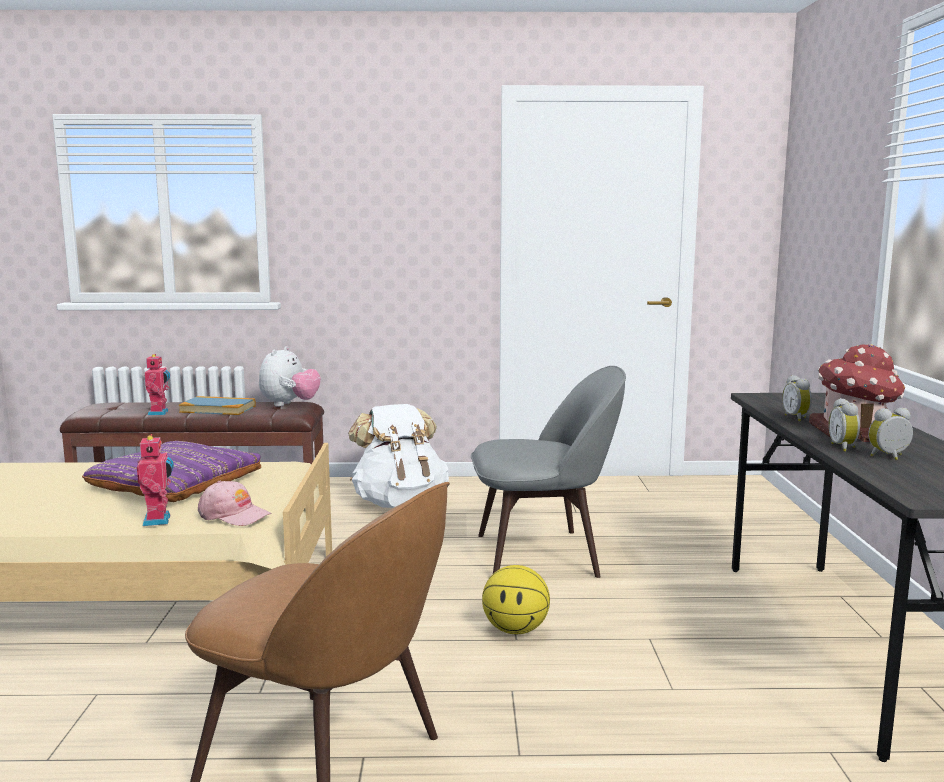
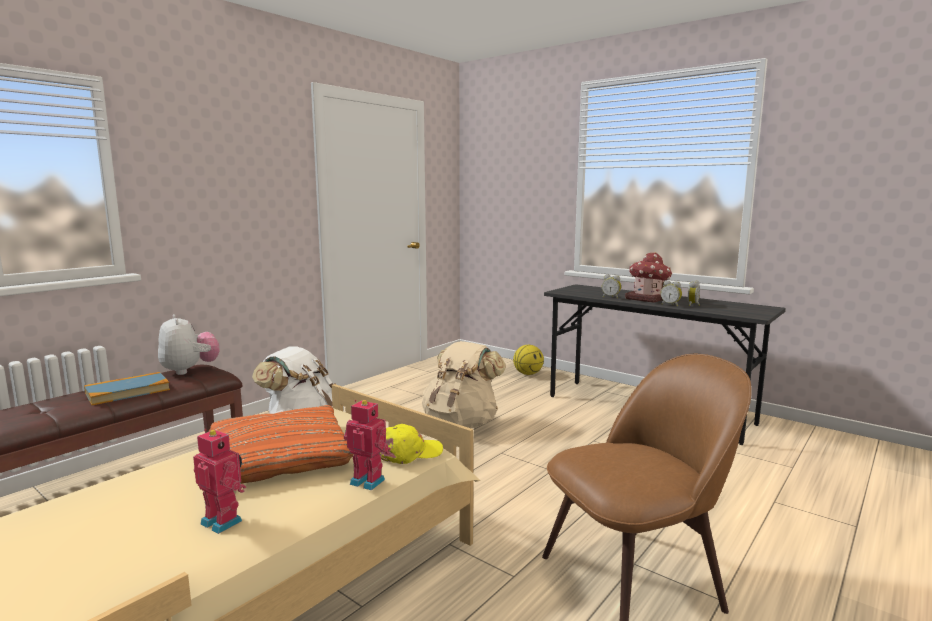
camera: 50 degrees left, 0 degrees up
purple pillow [82,441,261,502] -> orange pillow [209,405,354,484]
toy robot [145,354,170,415] -> toy robot moved to [193,429,246,534]
pink cap [198,481,271,526] -> yellow cap [379,424,443,464]
grey chair [471,366,626,578] -> beige backpack [422,341,506,428]
basketball [482,565,550,634] -> basketball moved to [513,345,544,375]

